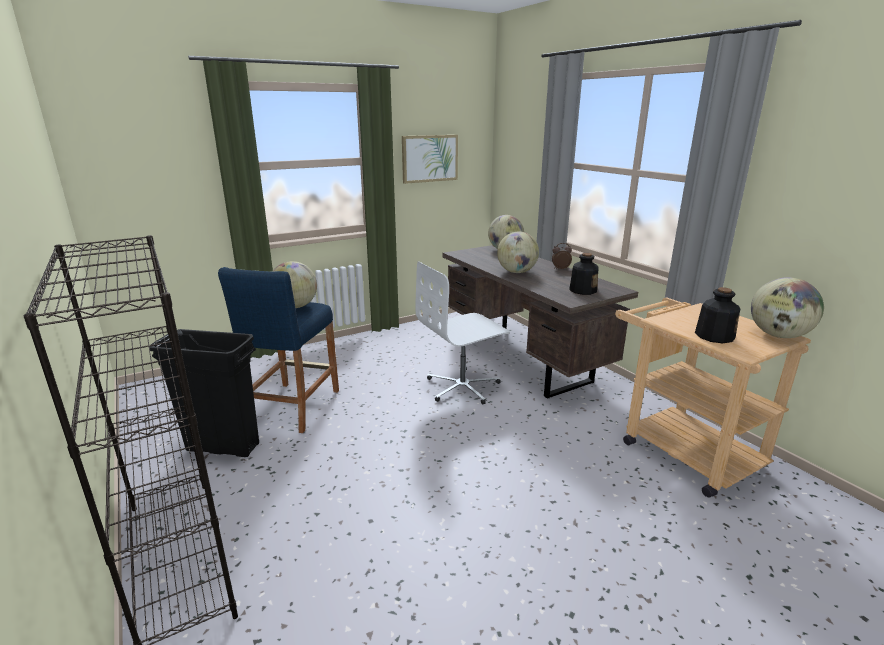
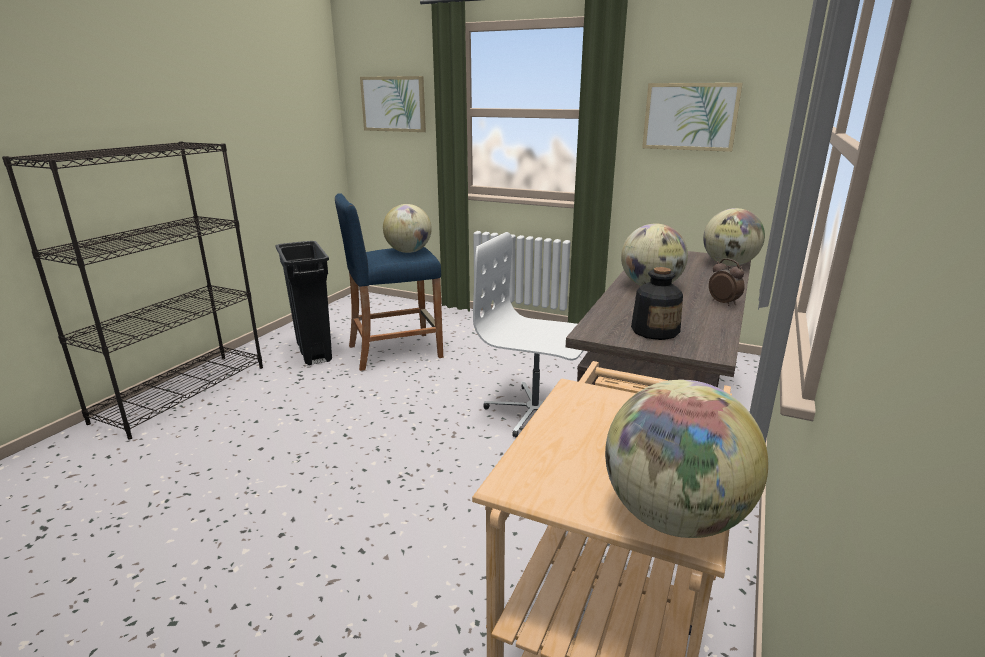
camera: 55 degrees right, 0 degrees up
bottle [695,287,740,343] -> none
none -> picture [360,76,426,132]

